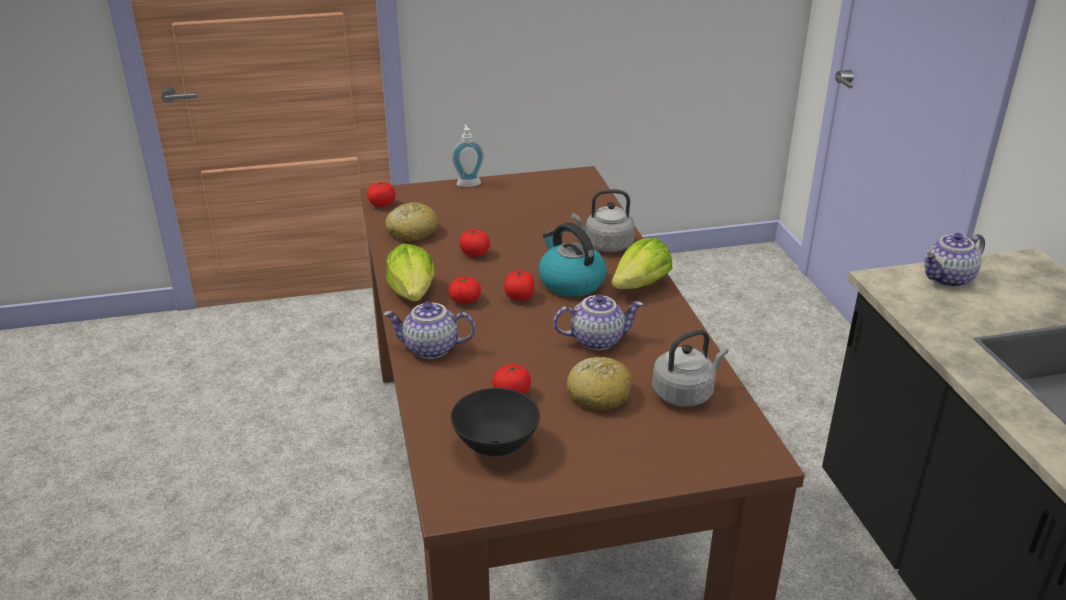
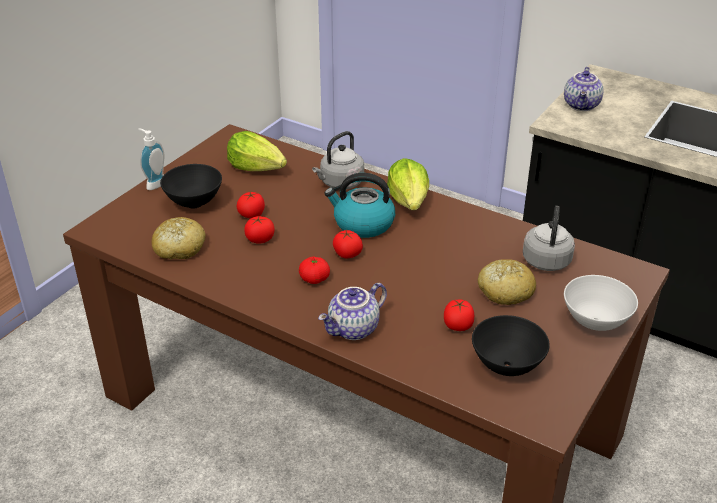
camera: 45 degrees left, 5 degrees up
tomato [367,182,395,207] -> tomato moved to [236,192,265,219]
lettuce [386,244,435,301] -> lettuce moved to [227,131,287,171]
teapot [554,294,643,350] -> none
none -> black bowl [160,164,222,208]
none -> white bowl [564,275,638,331]

